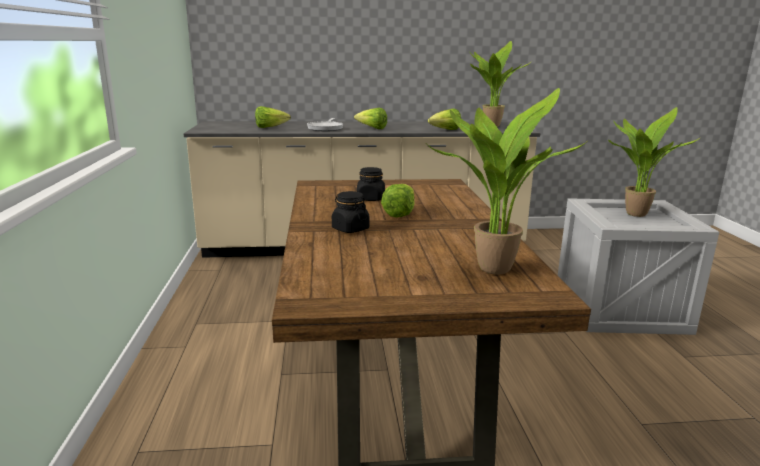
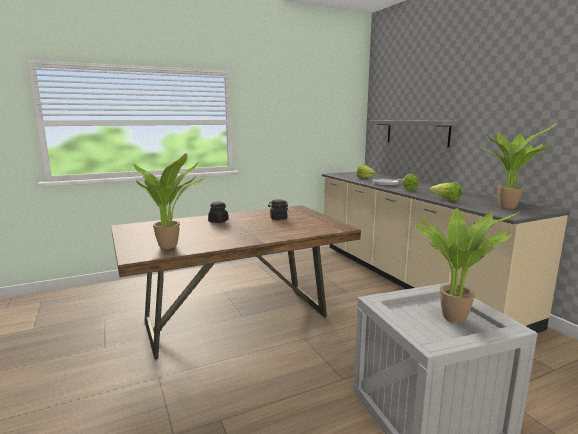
camera: 70 degrees right, 5 degrees down
lettuce [381,184,415,218] -> none
none -> grey shelf [369,120,460,147]

